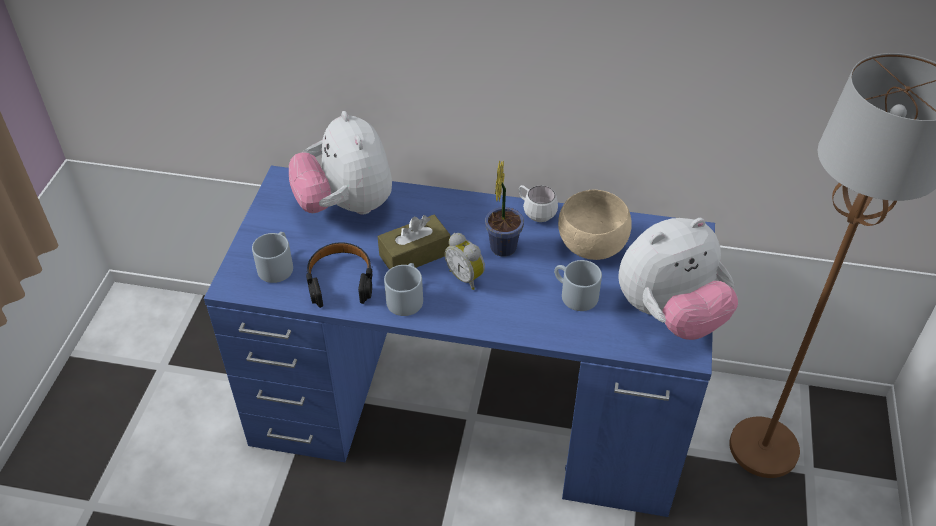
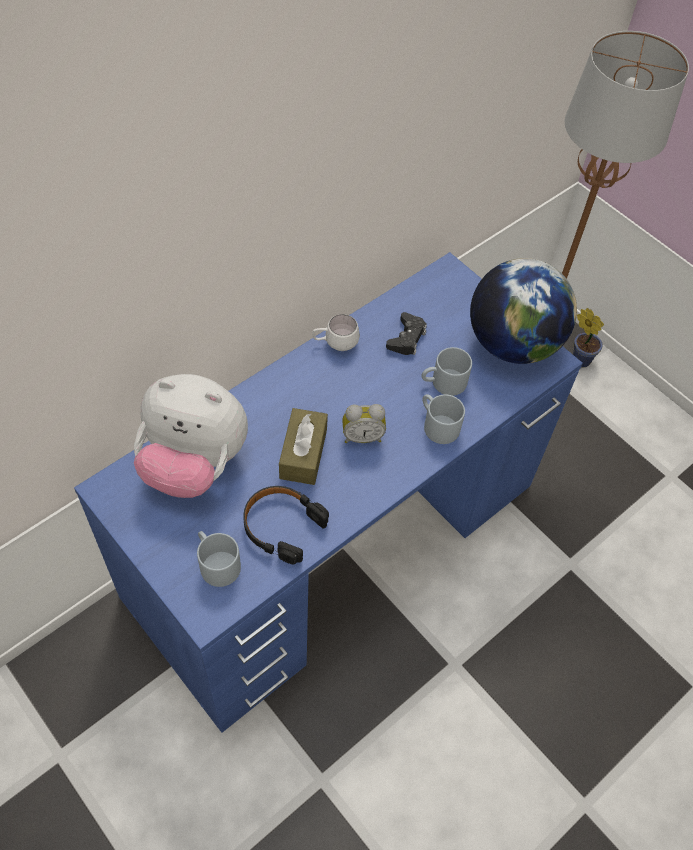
camera: 55 degrees left, 10 degrees up
grey mug [384,263,423,316] -> grey mug moved to [423,394,465,444]
potted plant [485,161,524,257] -> potted plant moved to [573,308,604,368]
beige bowl [558,190,632,260] -> black game controller [386,312,427,355]
plush toy [618,218,738,340] -> globe [470,258,577,364]

